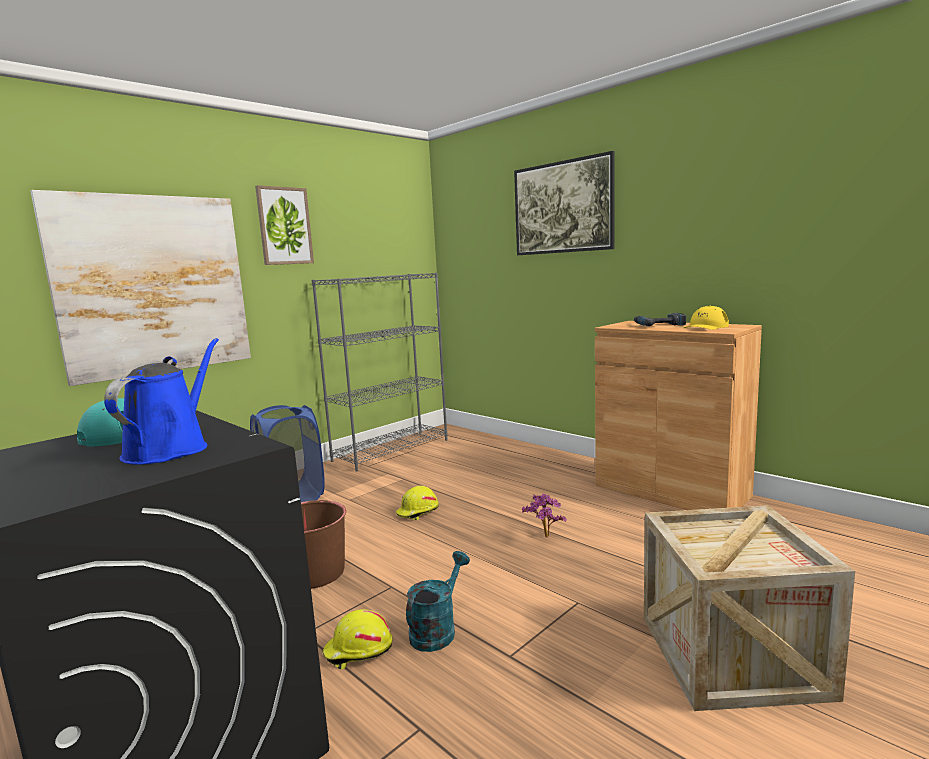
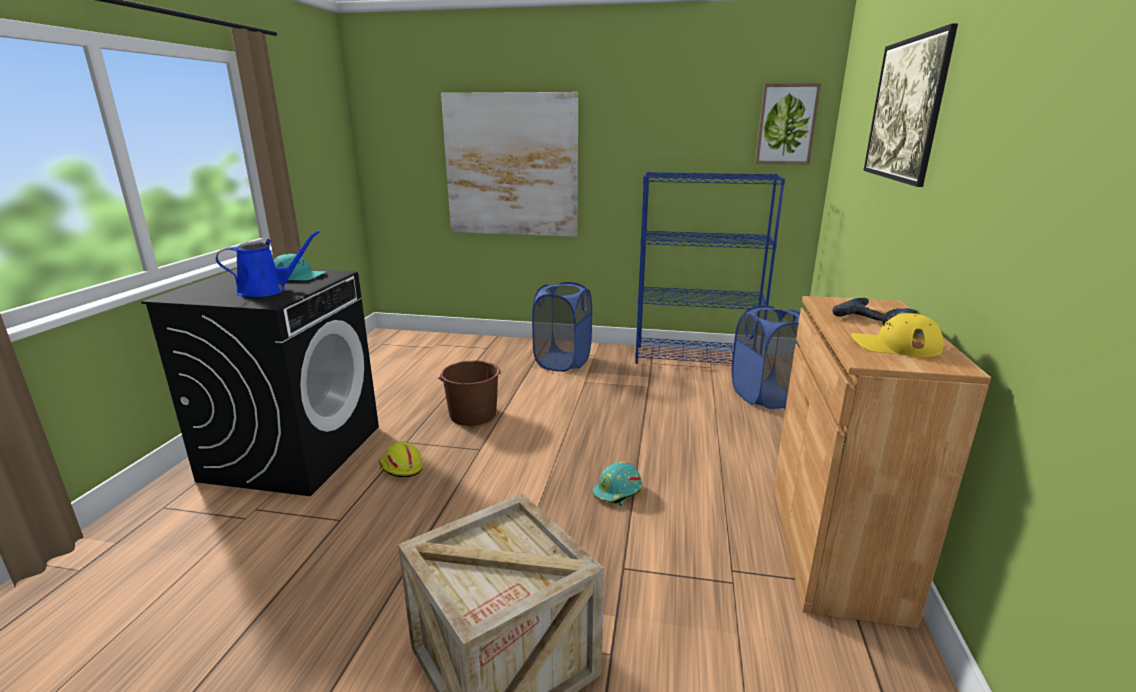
camera: 55 degrees right, 10 degrees up
picture [255,185,314,265] -> picture moved to [755,83,821,164]
grey bookcase [312,273,447,472] -> blue bookcase [635,172,785,364]
yellow hard hat [396,486,439,520] -> none
turquoise watering can [406,551,470,652] -> none
potted plant [522,493,566,537] -> turquoise hard hat [592,461,642,506]
none -> blue laundry basket [732,305,800,409]

